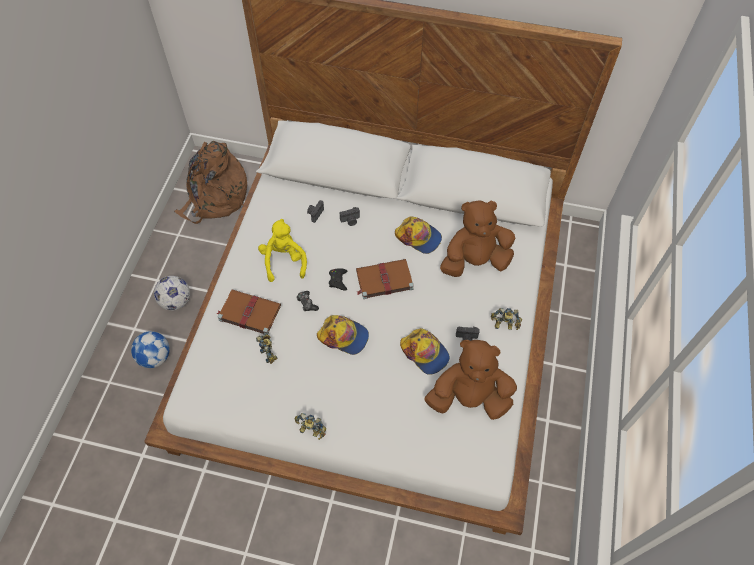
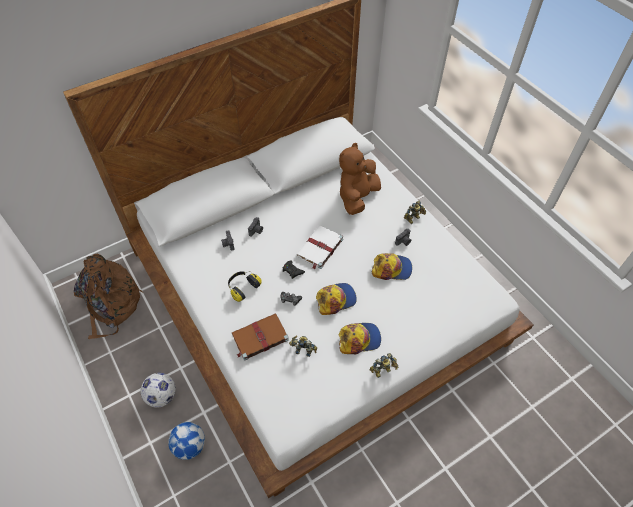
camera: 45 degrees left, 5 degrees down
yellow plush toy [258,219,307,282] -> headphones [228,271,262,302]
brown book [356,259,414,299] -> white book [296,225,343,270]
cap [395,216,442,254] -> cap moved to [339,323,381,354]
brown plush toy [424,340,517,420] -> none

